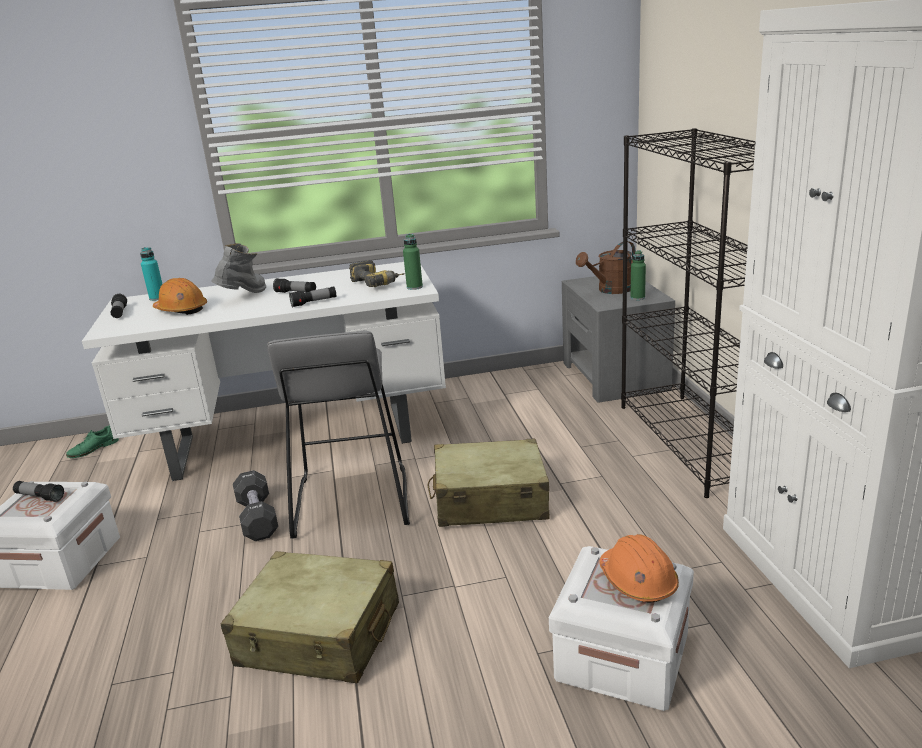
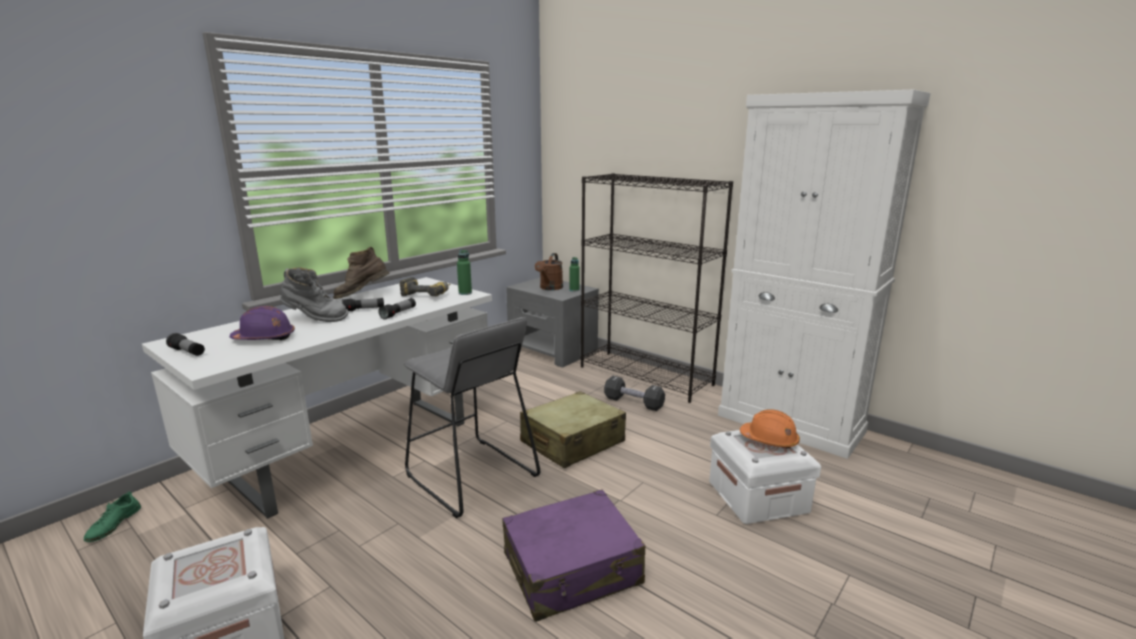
camera: 40 degrees left, 5 degrees down
flashlight [13,481,64,502] -> none
turquoise bottle [140,247,162,301] -> none
orange hard hat [153,278,207,315] -> purple hard hat [230,306,295,341]
grey boot [211,243,266,293] -> grey boot turned 105 degrees clockwise [280,267,348,322]
beige suitcase [221,551,399,684] -> purple suitcase [502,490,645,622]
black dumbbell [233,470,278,541] -> black dumbbell moved to [604,376,665,411]
none -> brown boot [333,247,389,299]

